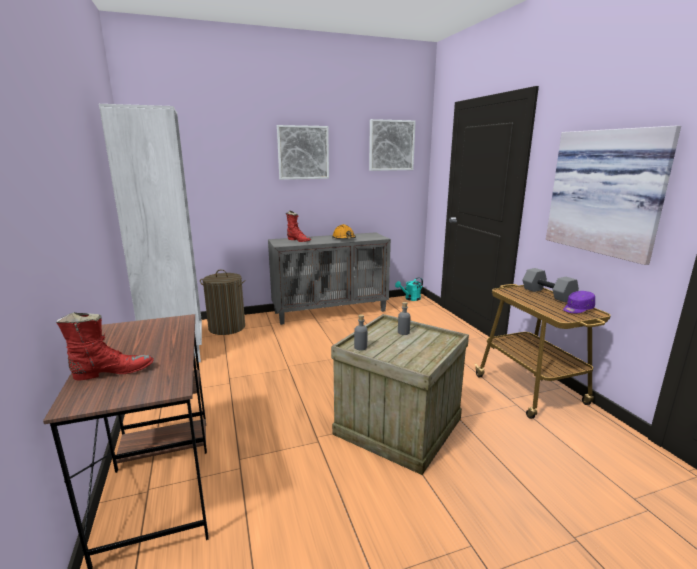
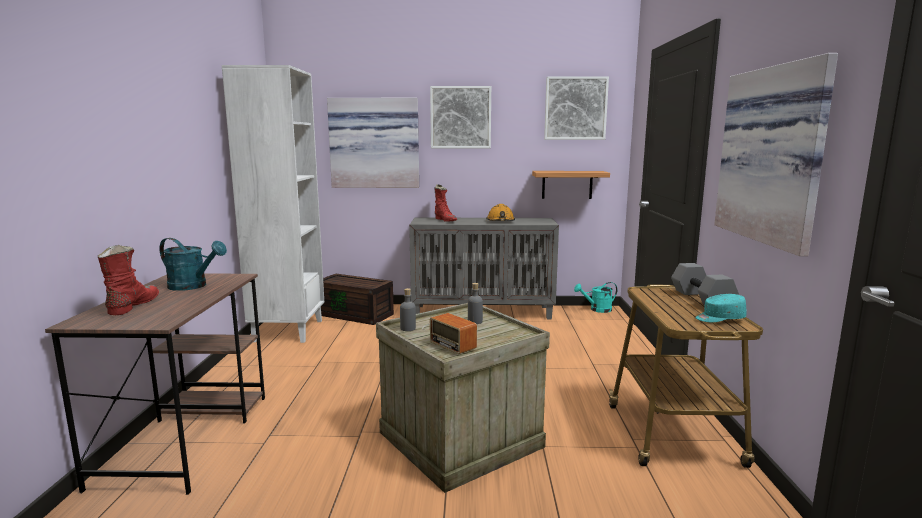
camera: 20 degrees right, 5 degrees down
red boot [56,312,154,381] -> red boot turned 90 degrees counterclockwise [98,245,159,315]
laundry basket [200,269,246,335] -> brown storage box [321,274,394,325]
purple cap [563,291,595,313] -> turquoise cap [695,294,746,322]
none -> turquoise watering can [159,238,227,291]
none -> picture [327,98,419,188]
none -> radio [422,313,477,354]
none -> shelf [532,171,610,199]

